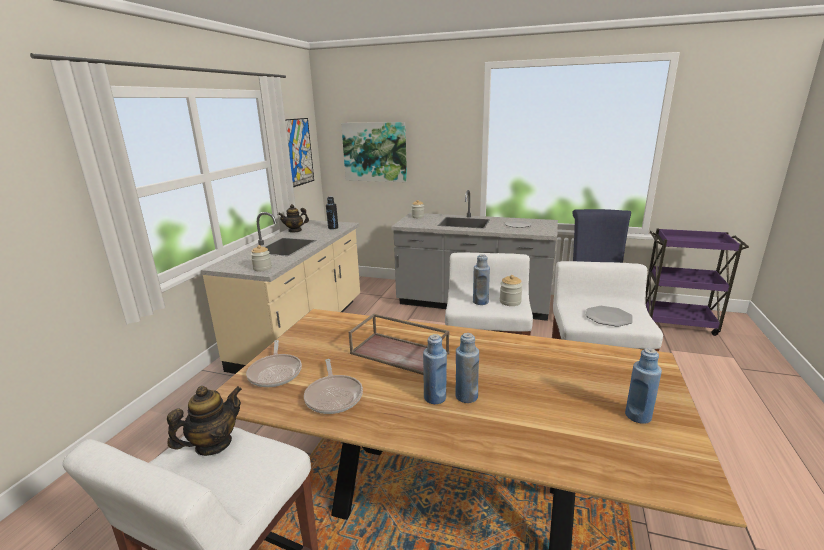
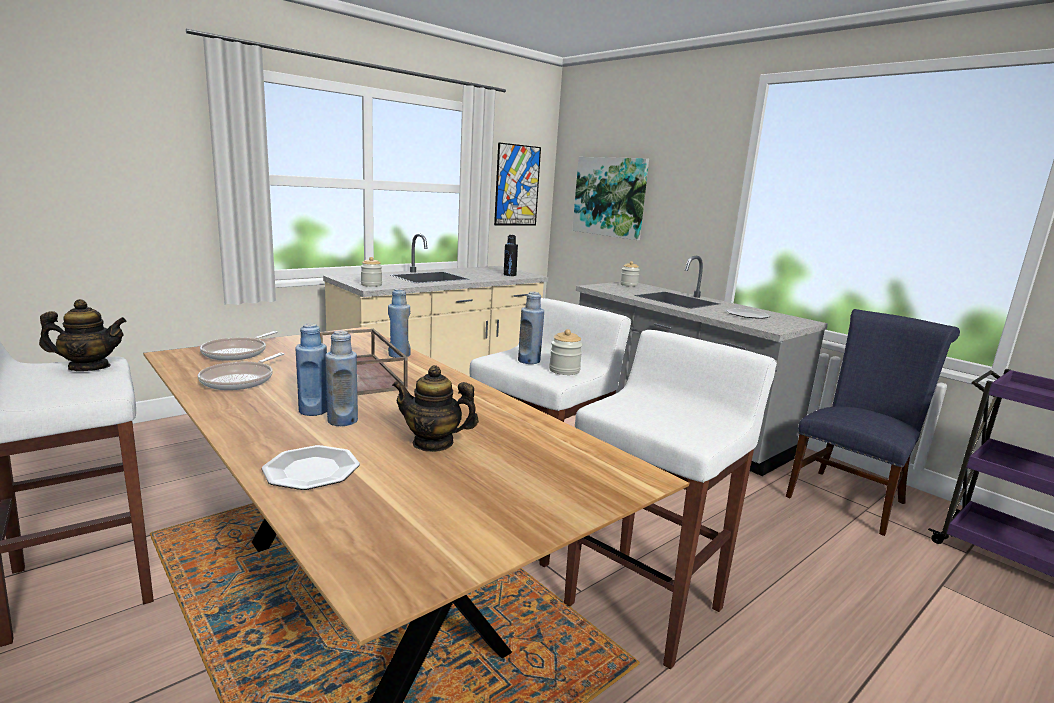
camera: 30 degrees right, 5 degrees down
teapot [278,204,309,233] -> teapot moved to [392,365,479,452]
plate [586,306,633,327] -> plate moved to [261,445,360,490]
blue bottle [625,348,662,424] -> blue bottle moved to [388,289,411,358]

